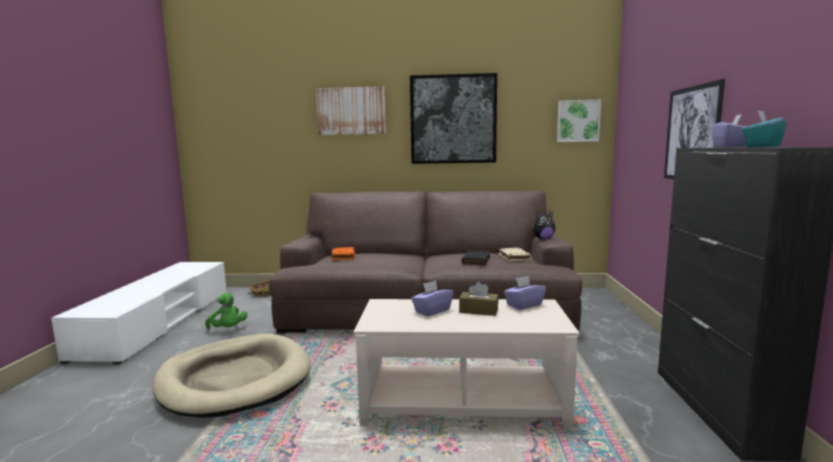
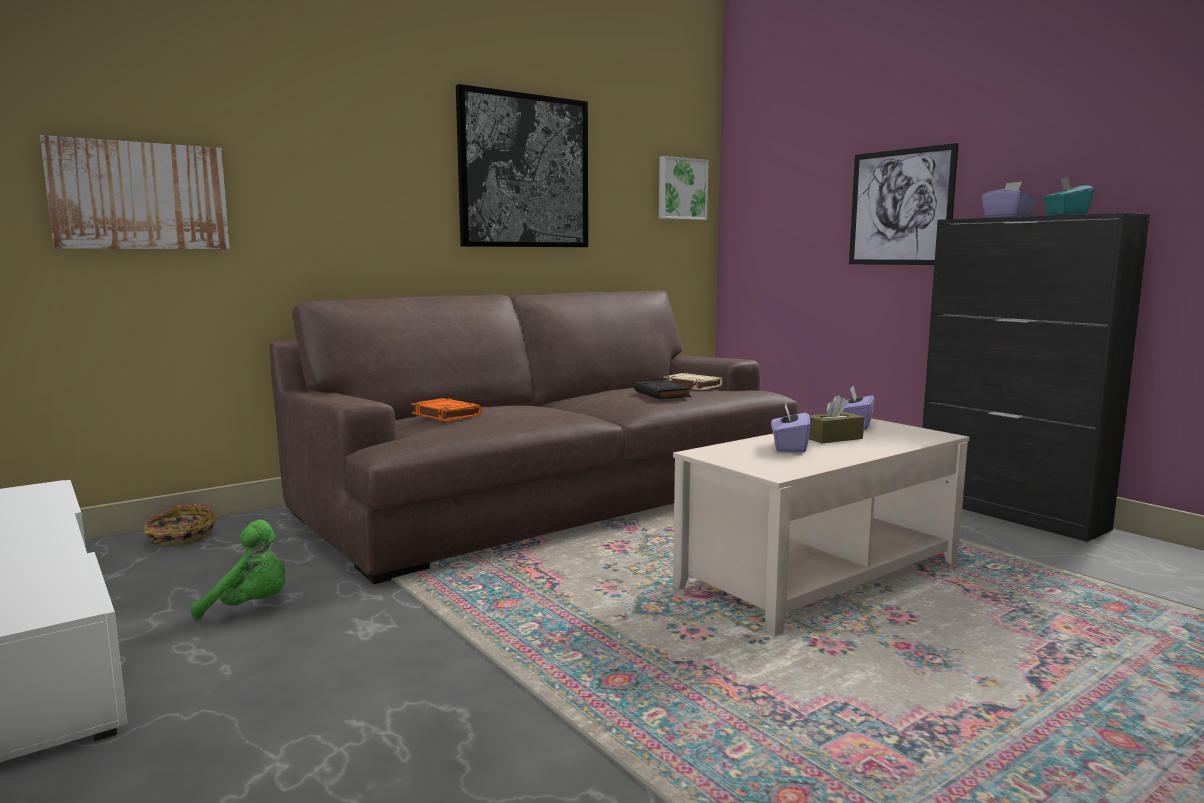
camera: 40 degrees left, 0 degrees up
beige dog bed [153,334,311,418] -> none
picture [316,86,386,135] -> picture moved to [40,135,230,249]
plush toy [532,212,555,239] -> none

